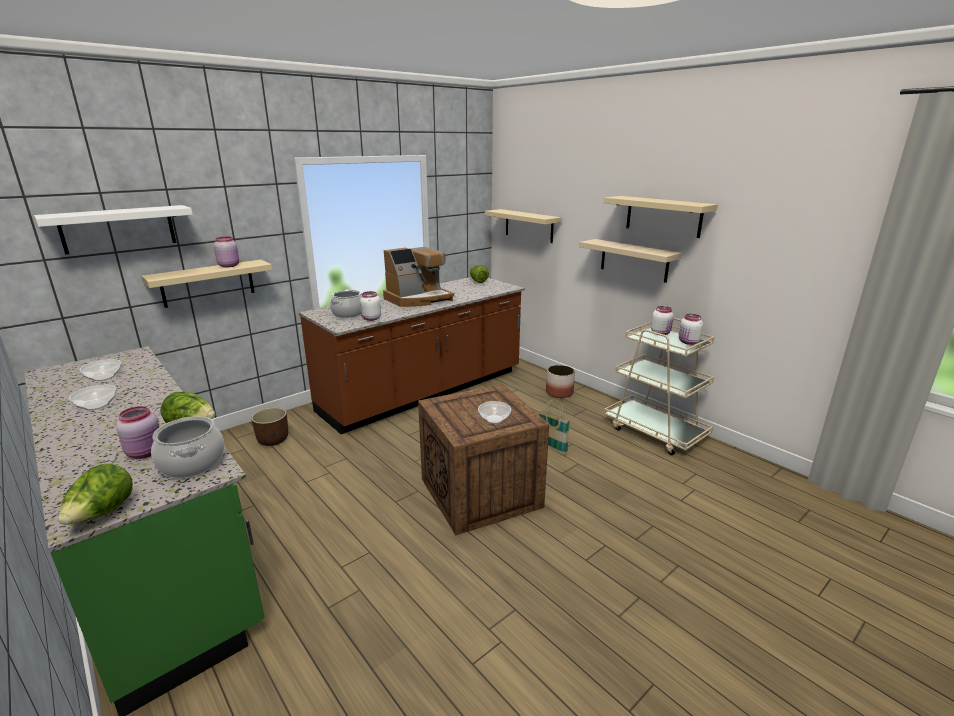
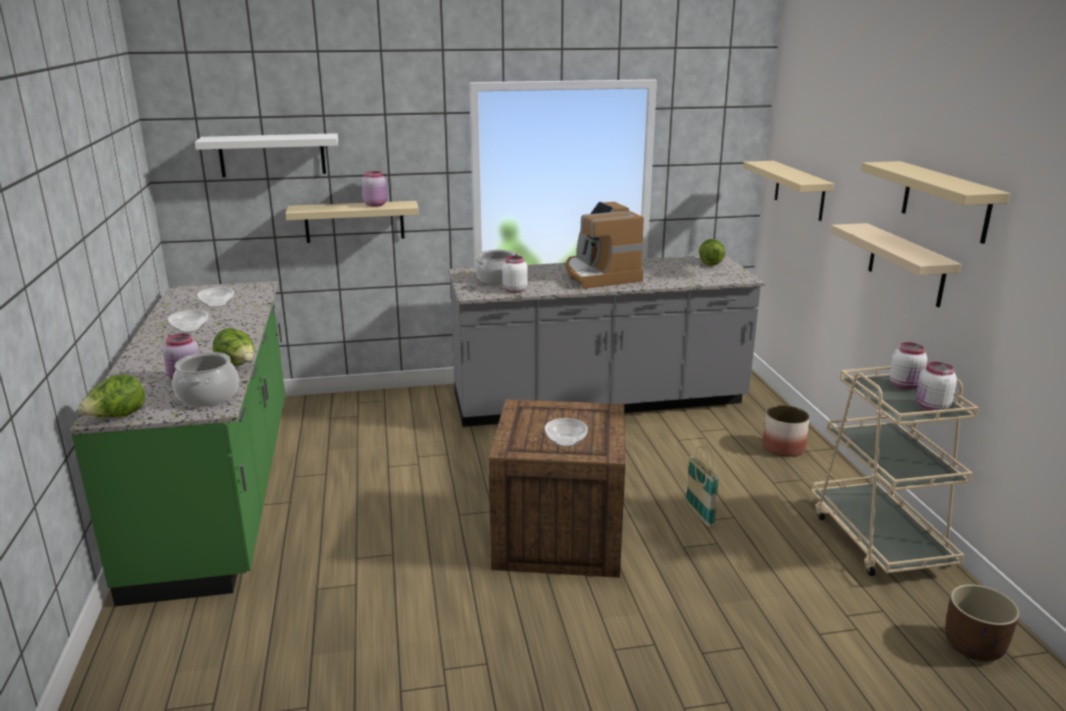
camera: 30 degrees right, 0 degrees up
brown planter [251,407,288,446] -> brown planter moved to [945,584,1020,662]
brown counter [299,277,525,434] -> grey counter [448,255,765,427]
coffee machine [383,247,454,307] -> coffee machine turned 75 degrees clockwise [566,202,644,289]

